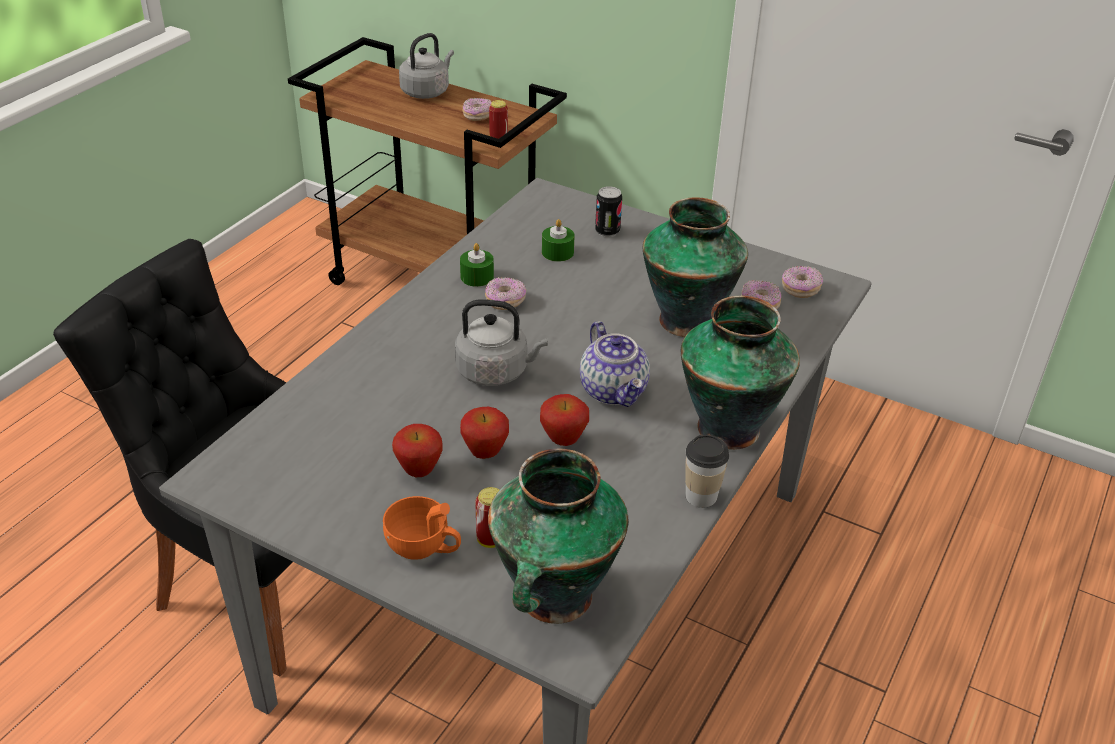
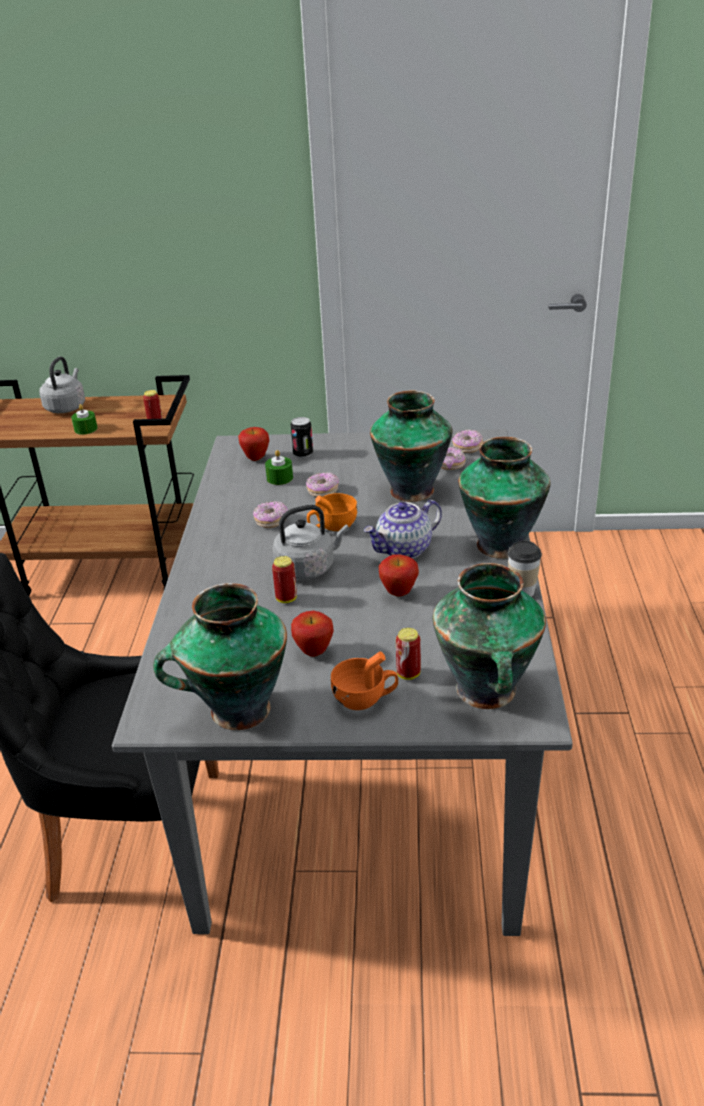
camera: 25 degrees left, 5 degrees down
green candle [460,243,494,287] -> green candle moved to [71,404,98,435]
apple [460,407,509,459] -> apple moved to [238,427,269,461]
donut [462,98,492,121] -> donut moved to [306,472,339,497]
teapot [580,321,650,407] -> teapot turned 105 degrees clockwise [363,500,442,559]
none -> vase [153,583,287,730]
none -> can [272,556,297,603]
none -> orange cup [307,493,357,531]

